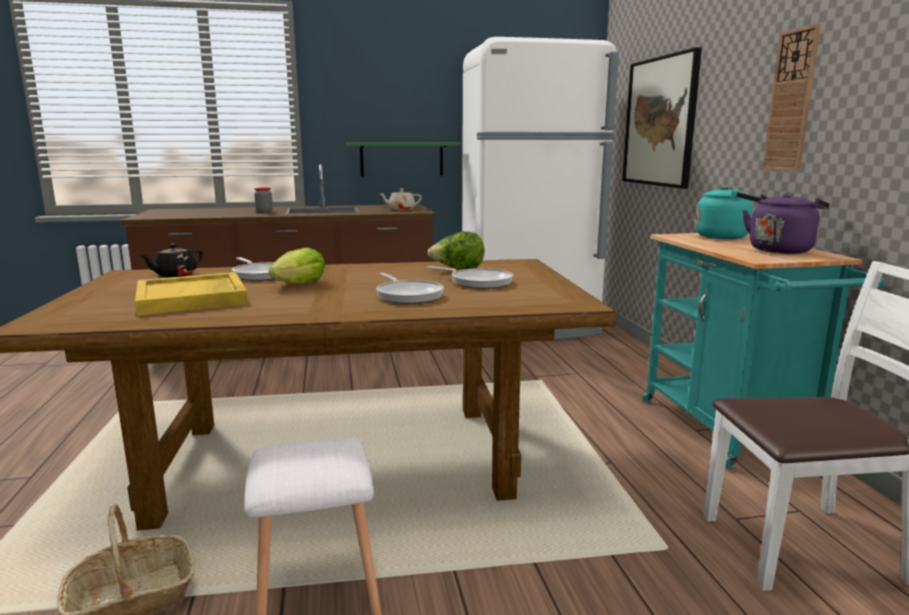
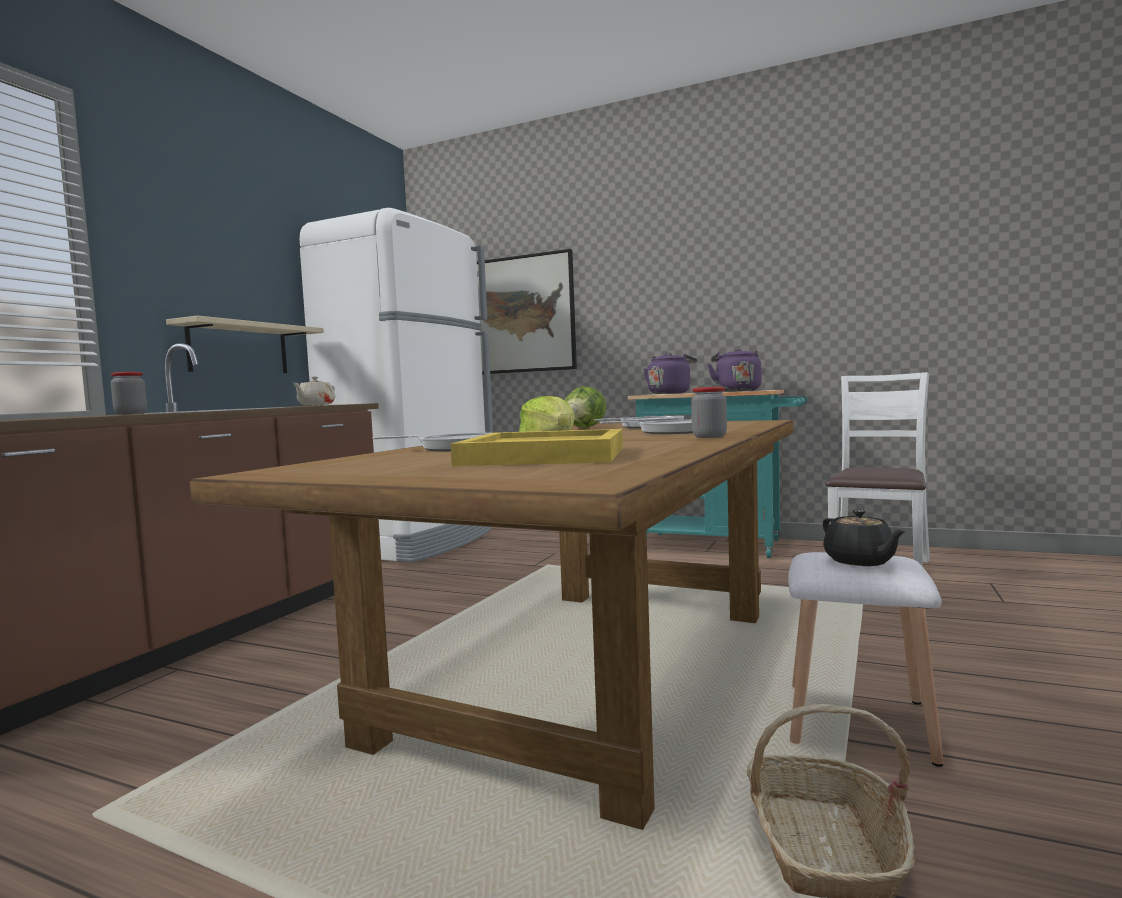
camera: 55 degrees left, 10 degrees down
black teapot [139,244,203,277] -> black teapot moved to [823,510,906,566]
green shelf [347,142,461,177] -> beige shelf [166,316,324,373]
turquoise kettle [695,186,760,239] -> purple kettle [644,352,697,394]
wall clock [763,24,821,171] -> none
none -> jar [691,387,727,438]

